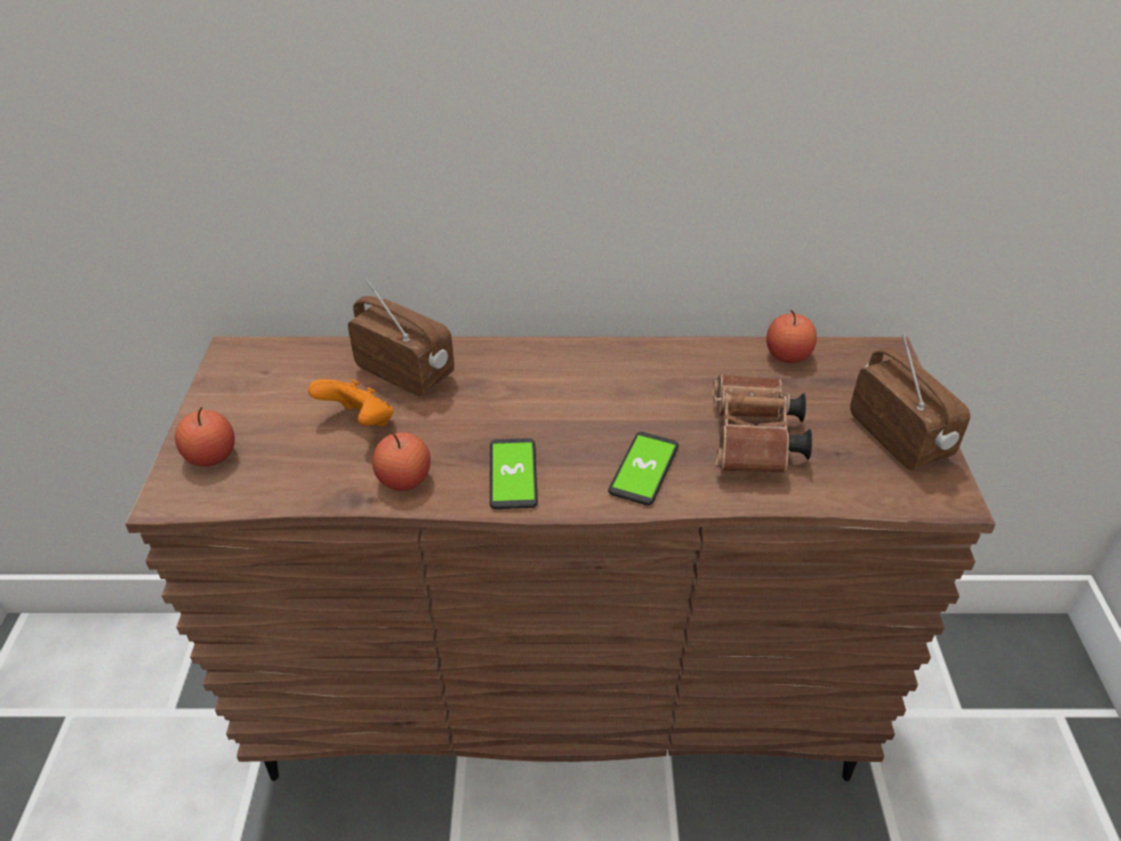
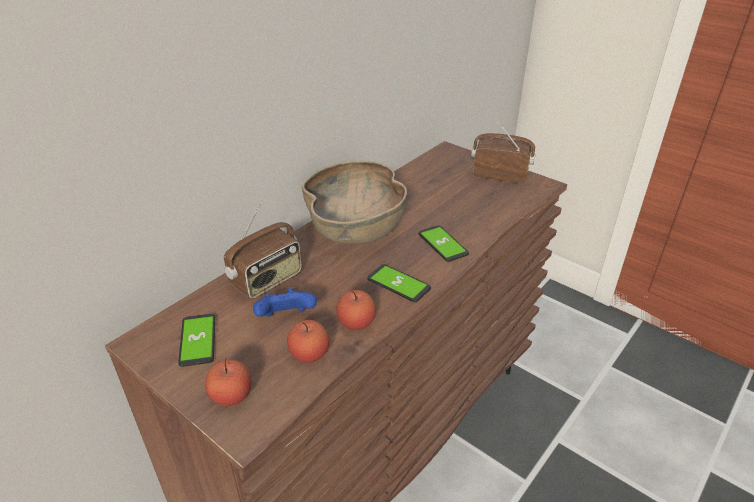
camera: 50 degrees left, 5 degrees down
orange game controller [308,379,393,426] -> blue game controller [253,288,317,317]
radio [348,279,454,397] -> radio turned 150 degrees clockwise [224,203,302,299]
brown binoculars [712,374,812,473] -> none
apple [766,310,817,363] -> apple moved to [287,320,329,363]
none -> phone [178,314,215,367]
none -> brown bowl [302,161,407,245]

